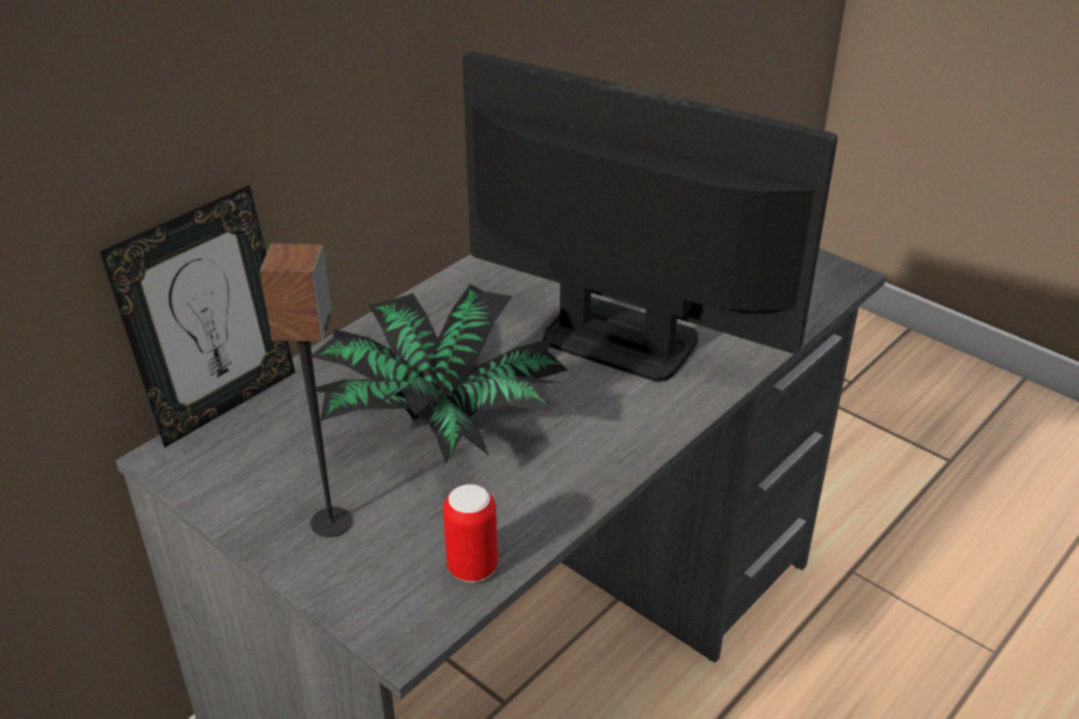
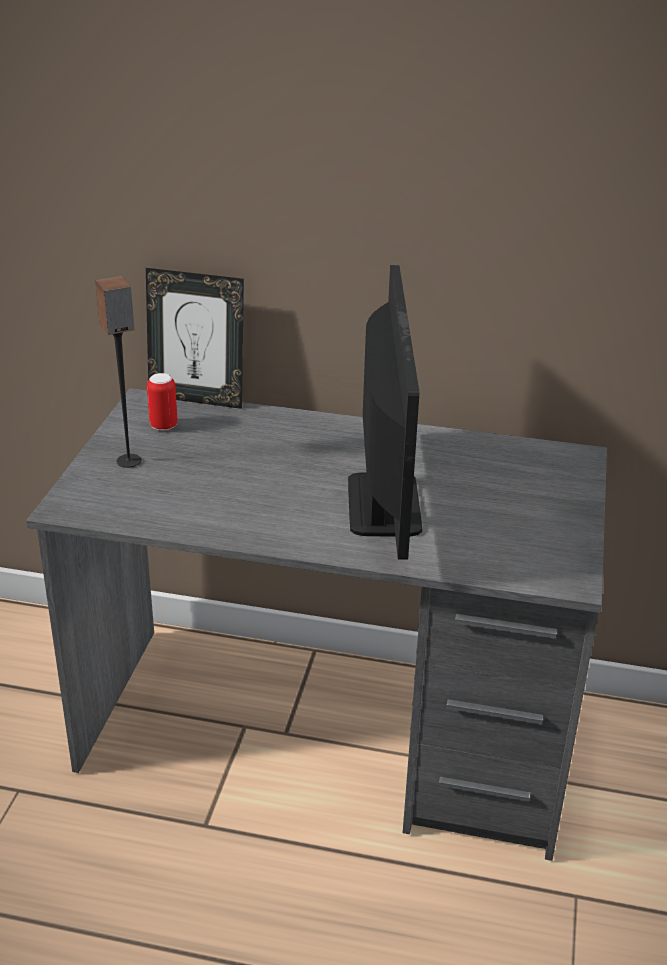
camera: 60 degrees right, 5 degrees down
potted plant [312,284,568,464] -> none
can [443,484,498,582] -> can moved to [147,373,178,431]

